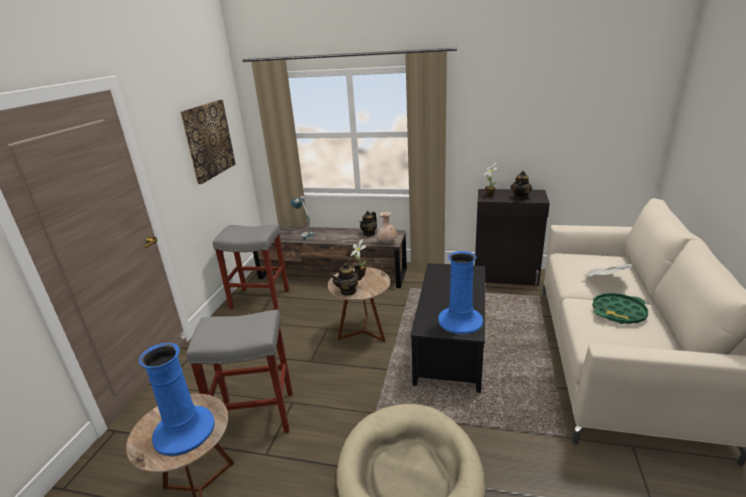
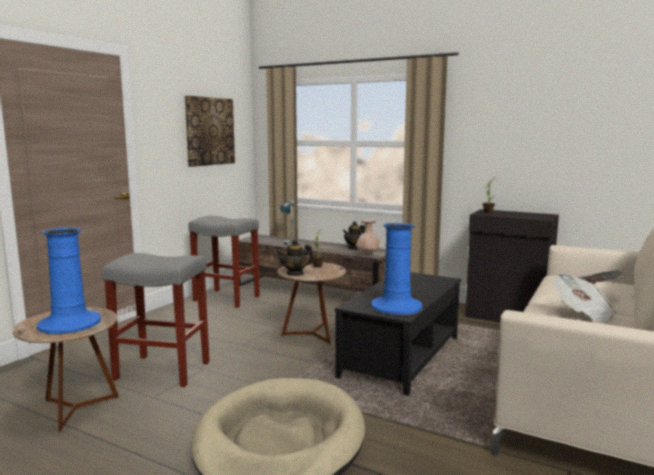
camera: 15 degrees right, 15 degrees down
teapot [511,171,532,200] -> none
green tray [592,293,648,324] -> newspaper [553,273,617,324]

